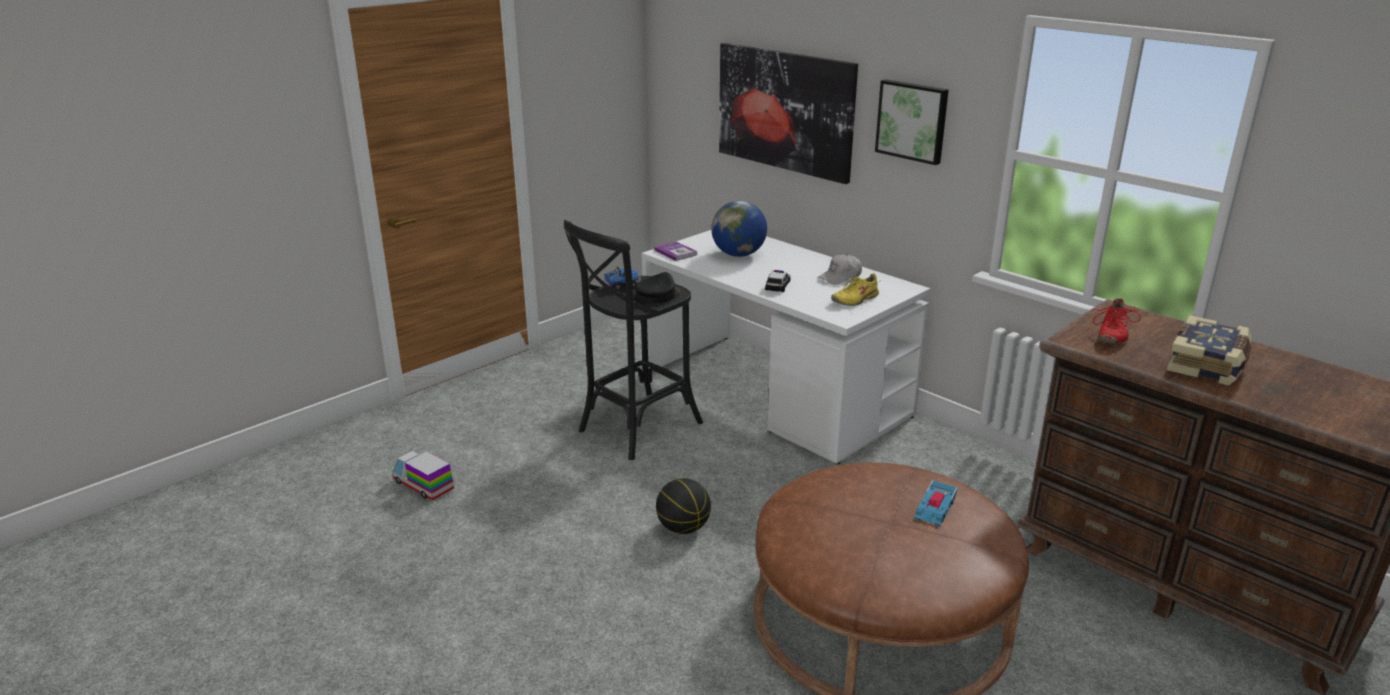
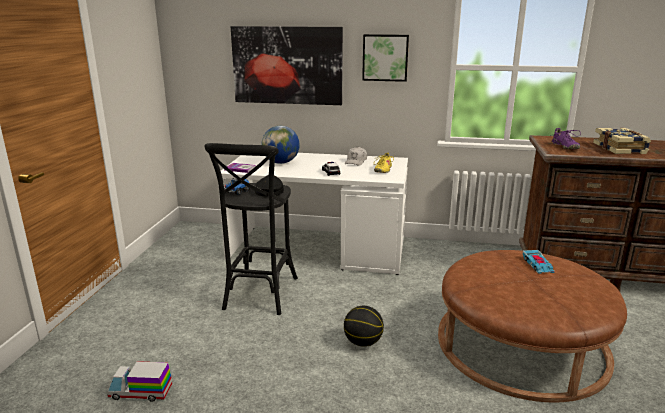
camera: 35 degrees left, 5 degrees down
red shoe [1091,298,1141,345] -> purple shoe [550,128,581,149]

